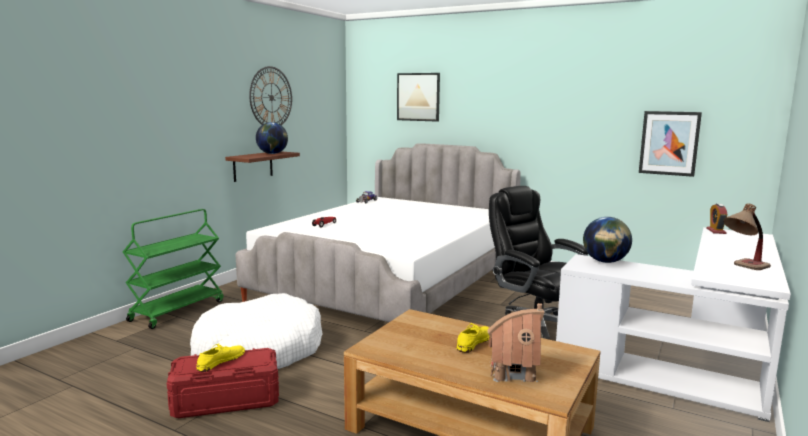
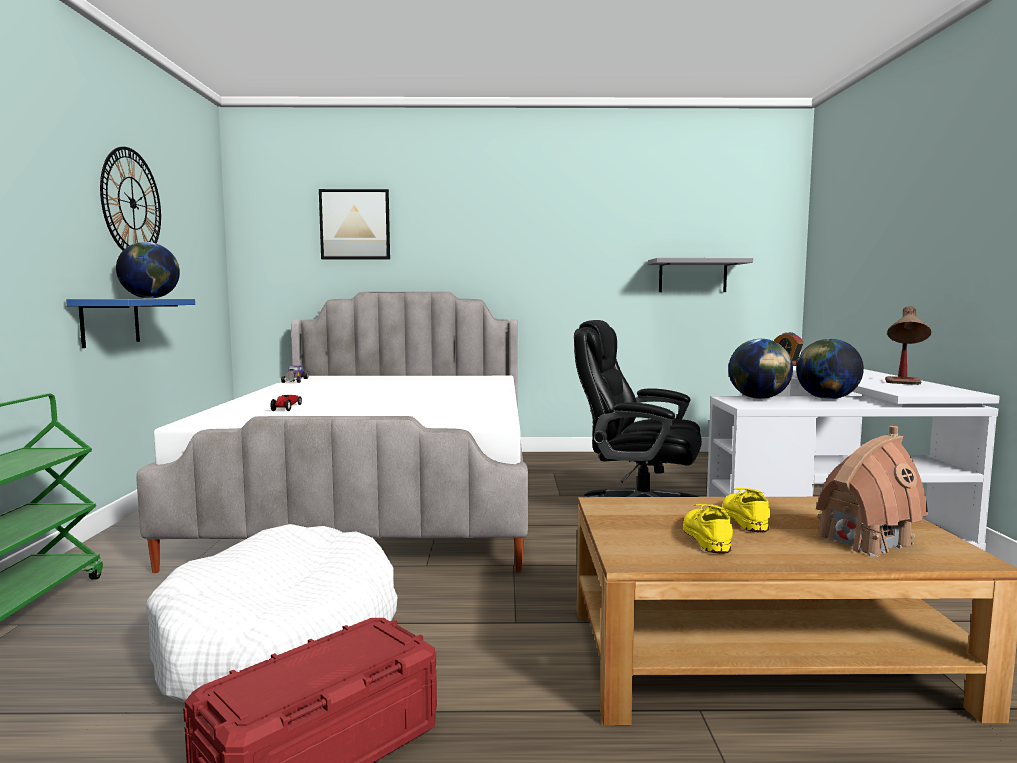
camera: 30 degrees left, 5 degrees down
yellow shoe [196,343,245,372] -> yellow shoe moved to [683,504,733,554]
brown shelf [225,151,300,182] -> blue shelf [66,299,195,348]
picture [639,111,702,177] -> grey shelf [648,258,753,292]
none -> globe [796,339,864,399]

